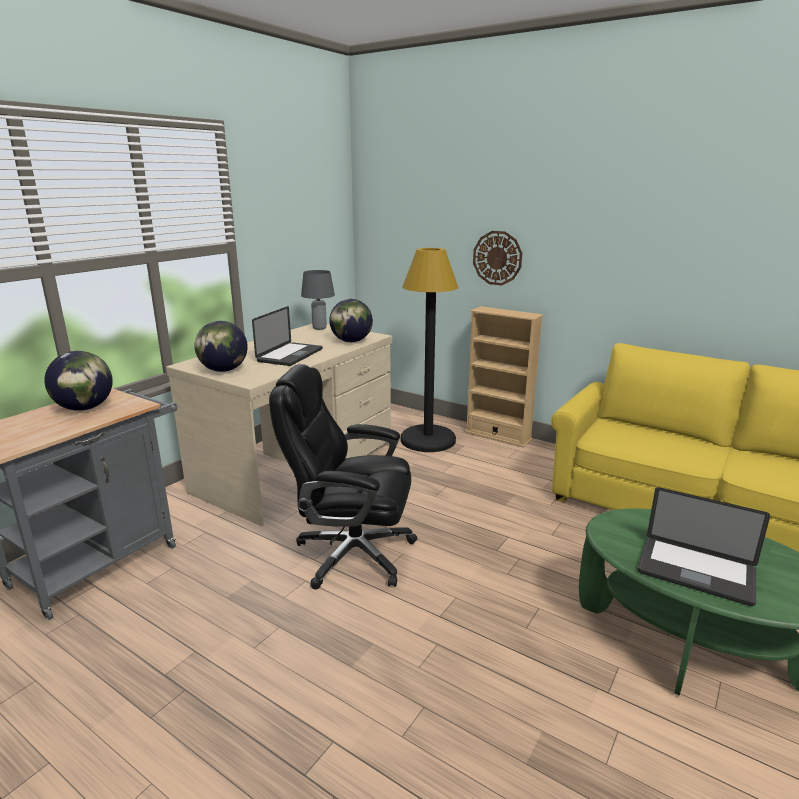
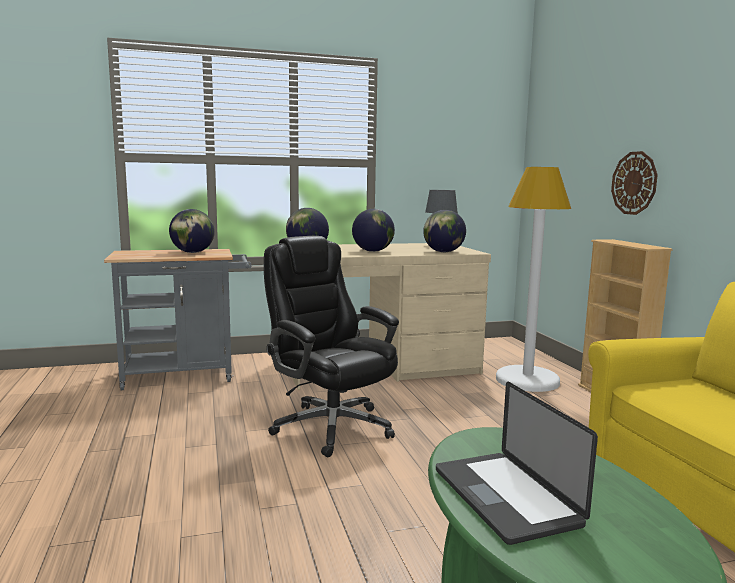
camera: 40 degrees right, 10 degrees down
laptop [252,306,323,366] -> globe [352,209,395,252]
black floor lamp [401,248,458,452] -> white floor lamp [496,167,571,392]

